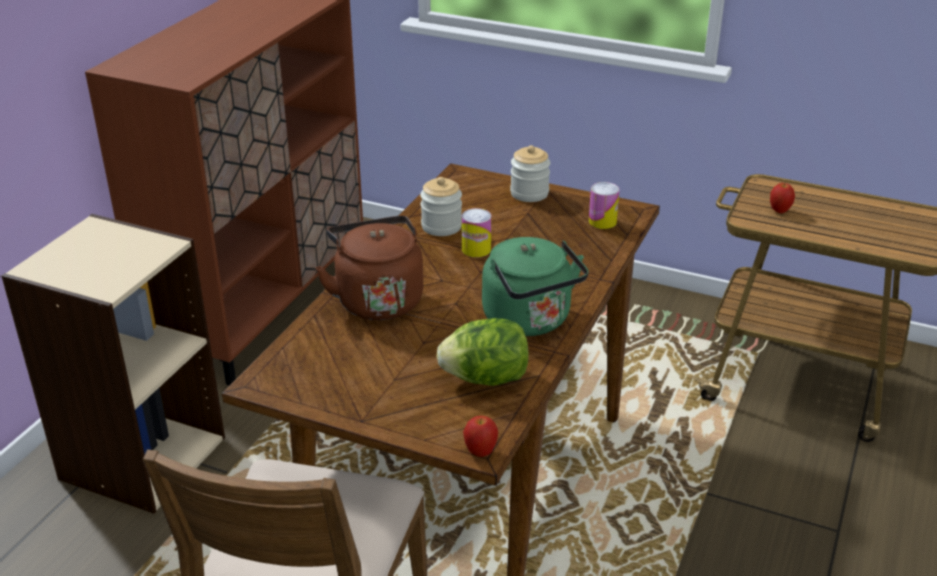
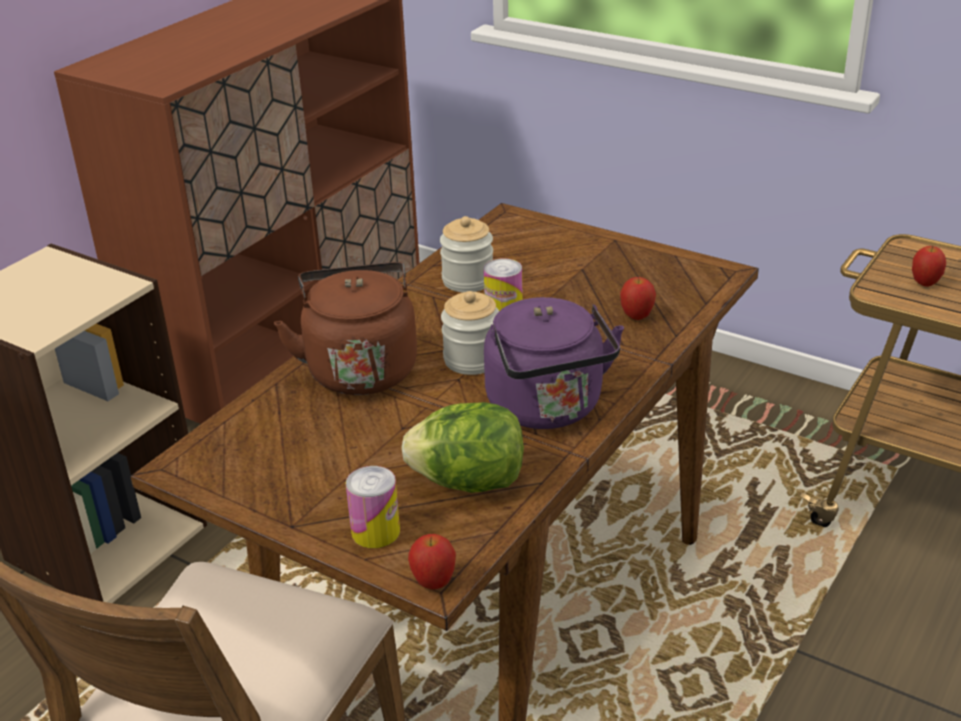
camera: 10 degrees right, 0 degrees up
green kettle [482,237,589,336] -> purple kettle [484,297,624,429]
jar [510,145,550,202] -> jar moved to [441,291,499,375]
can [589,182,620,229] -> can moved to [346,466,400,548]
none -> apple [620,277,656,320]

